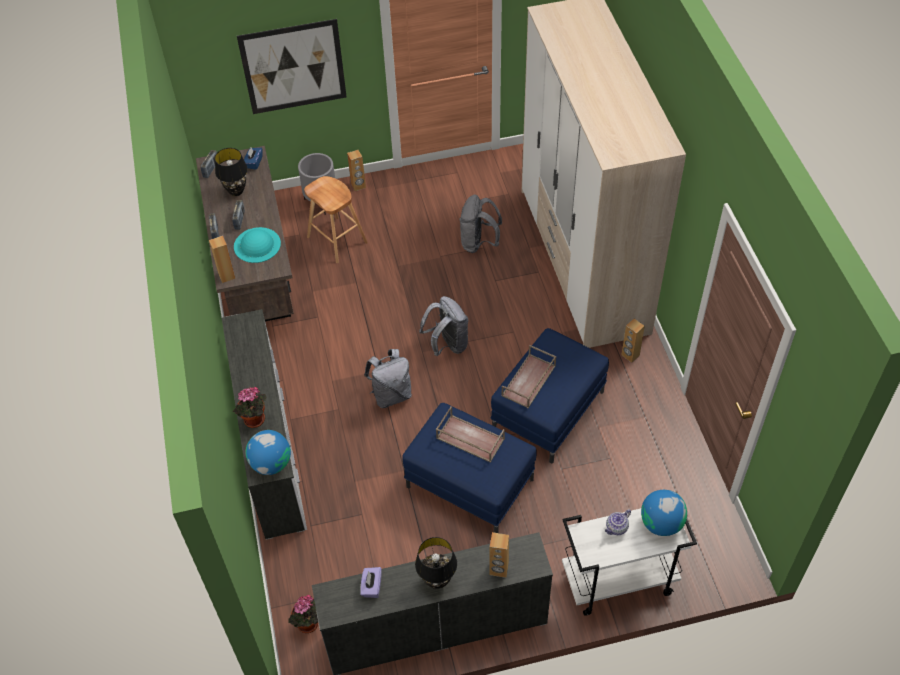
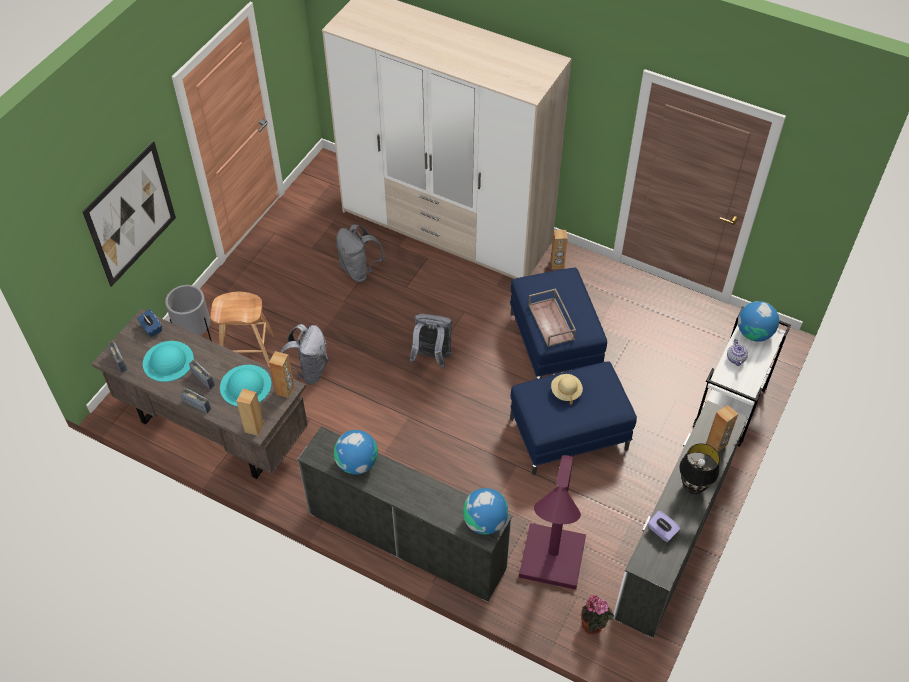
camera: 50 degrees left, 0 degrees up
black table lamp [215,148,248,196] -> turquoise hat [143,341,194,382]
potted plant [233,387,267,428] -> none
brown speaker [347,150,366,191] -> brown speaker moved to [269,351,295,398]
grey backpack [364,349,412,408] -> grey backpack moved to [281,324,328,384]
brown tray [436,406,505,463] -> beige hat [551,374,583,405]
none -> globe [334,430,378,474]
none -> purple floor lamp [519,455,586,590]

